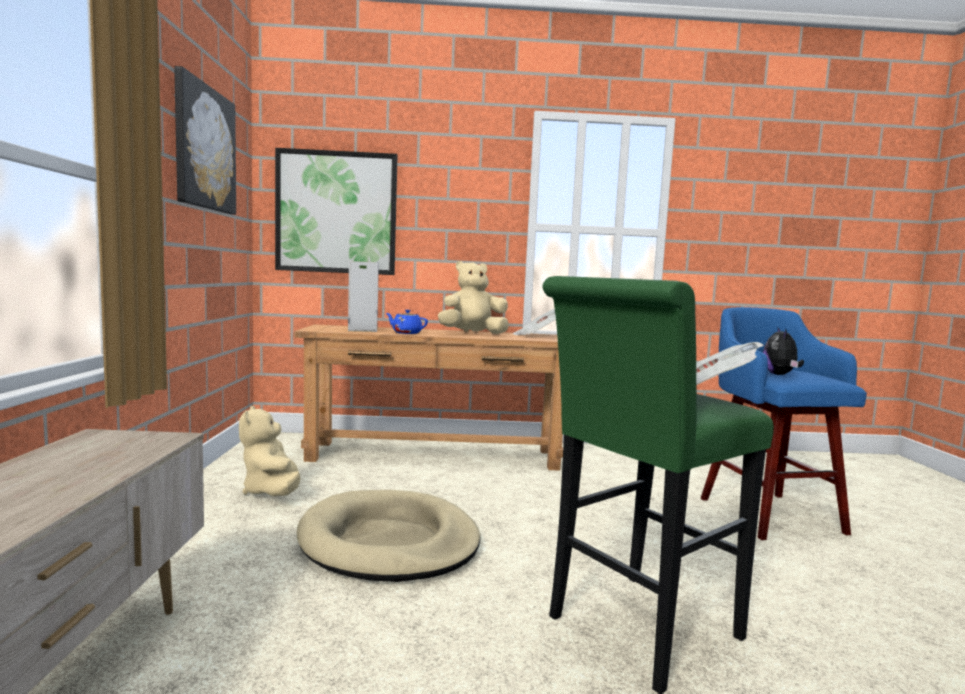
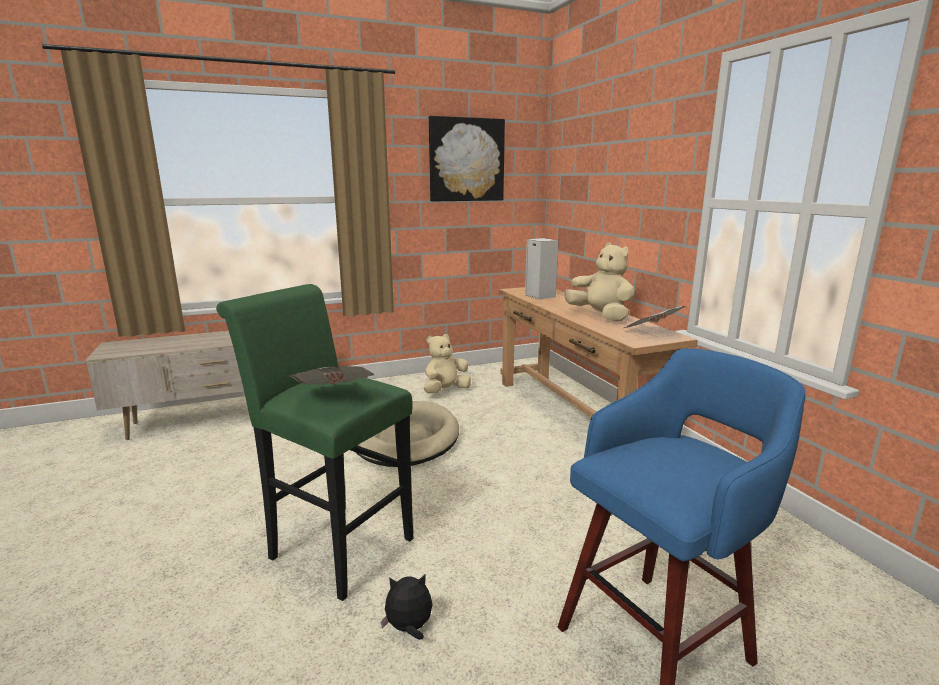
camera: 70 degrees right, 10 degrees up
picture [275,148,398,275] -> none
blue teapot [386,310,428,334] -> none
plush toy [763,328,804,375] -> plush toy moved to [380,574,433,640]

